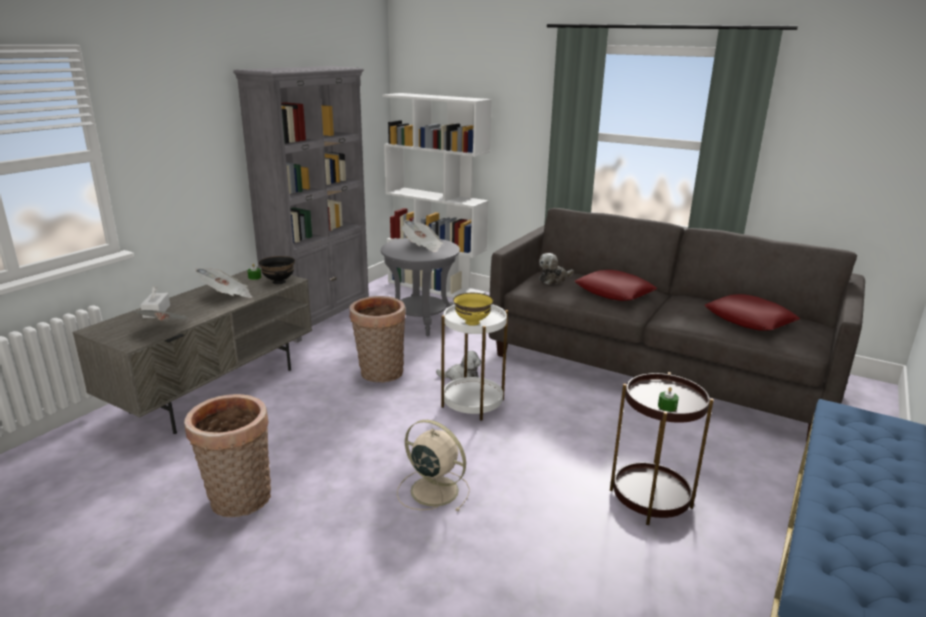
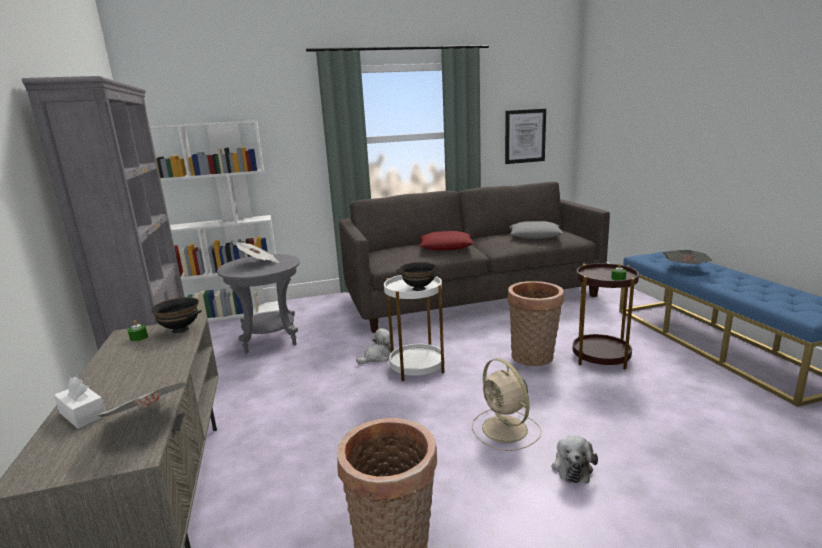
camera: 45 degrees left, 5 degrees down
newspaper [195,268,253,298] -> newspaper moved to [662,250,712,264]
basket [350,296,406,383] -> basket moved to [507,281,564,366]
beige fan [397,420,470,511] -> beige fan turned 105 degrees counterclockwise [472,358,541,451]
yellow bowl [453,293,493,326] -> black bowl [396,262,441,291]
plush toy [539,253,574,285] -> plush toy moved to [551,436,598,483]
red pillow [705,294,800,331] -> grey pillow [509,221,563,239]
none -> picture [505,109,546,164]

